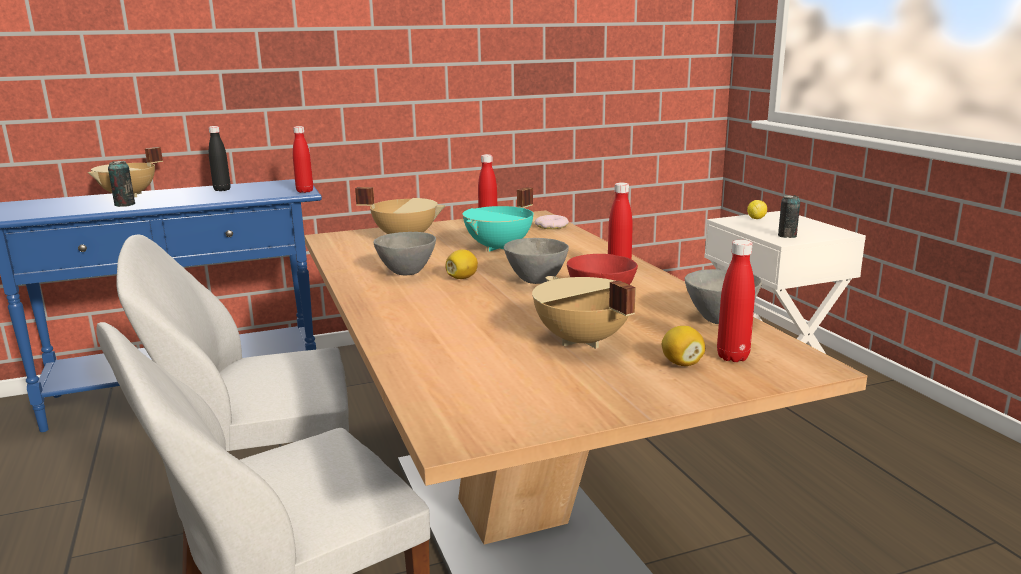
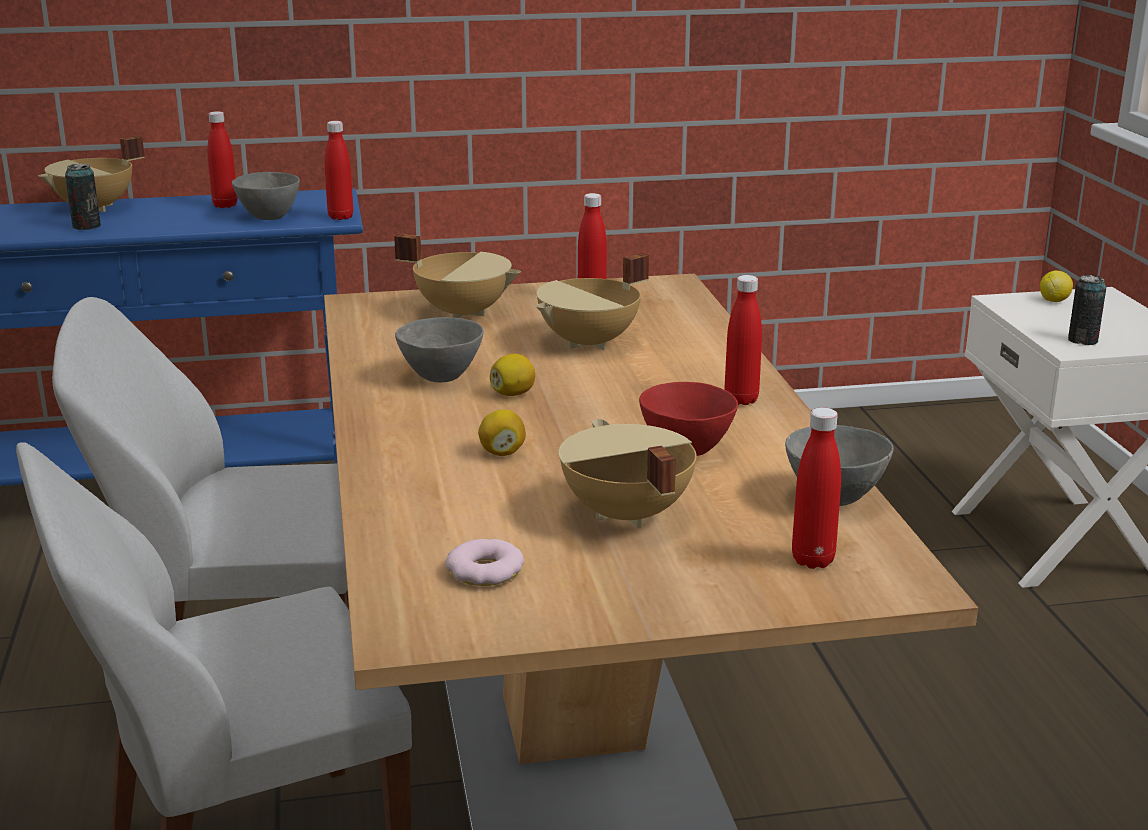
camera: 10 degrees right, 5 degrees up
black bottle [208,126,231,191] -> red bottle [207,111,237,208]
turquoise cooking pot [462,187,533,252] -> beige cooking pot [536,253,649,350]
grey bowl [504,238,569,284] -> grey bowl moved to [232,172,300,220]
donut [535,215,569,229] -> donut moved to [446,539,524,586]
lemon [662,326,705,366] -> lemon moved to [478,410,526,456]

